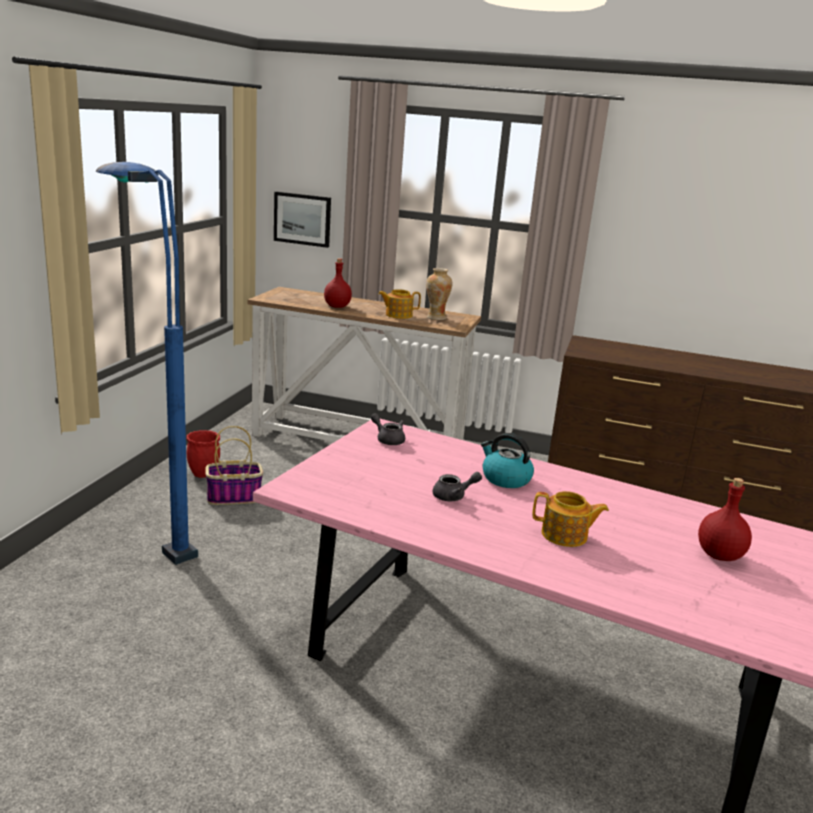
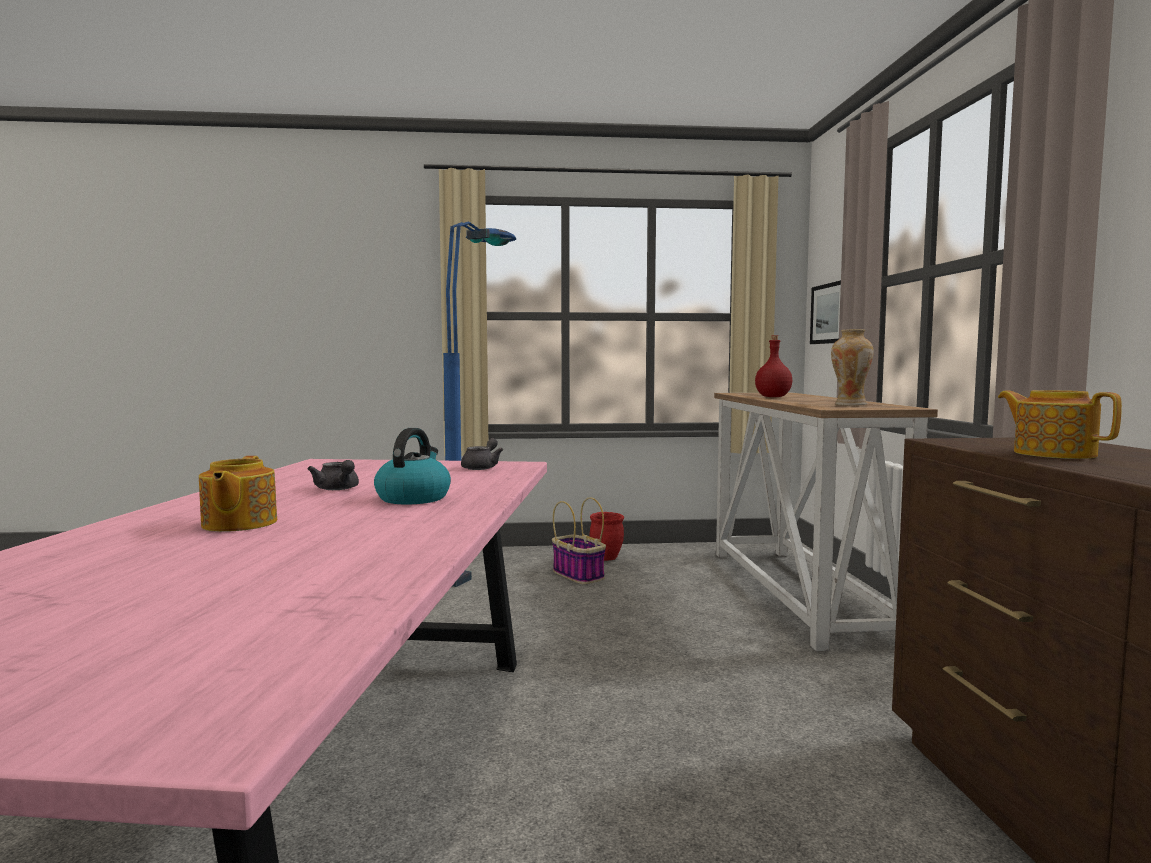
camera: 70 degrees right, 15 degrees down
teapot [378,289,421,319] -> teapot moved to [998,390,1122,459]
red bottle [698,478,752,561] -> none

